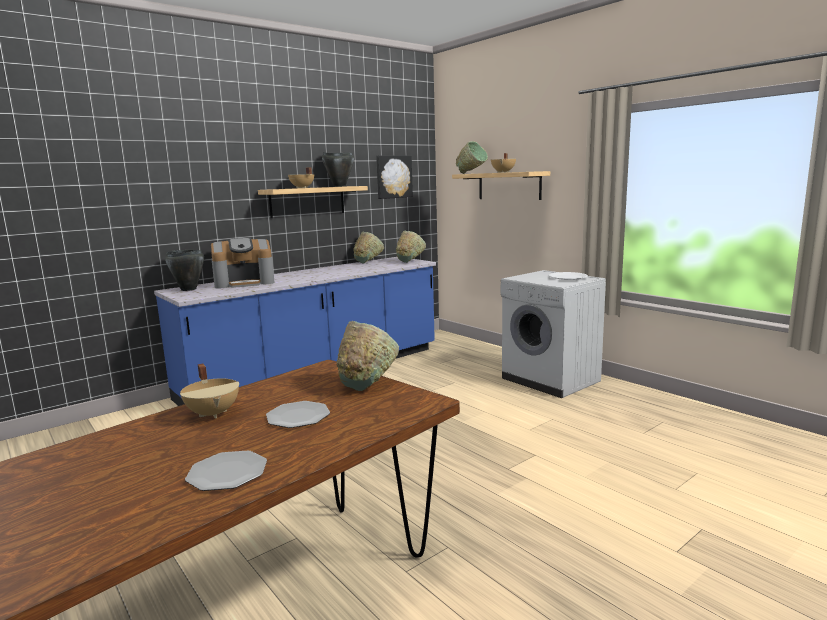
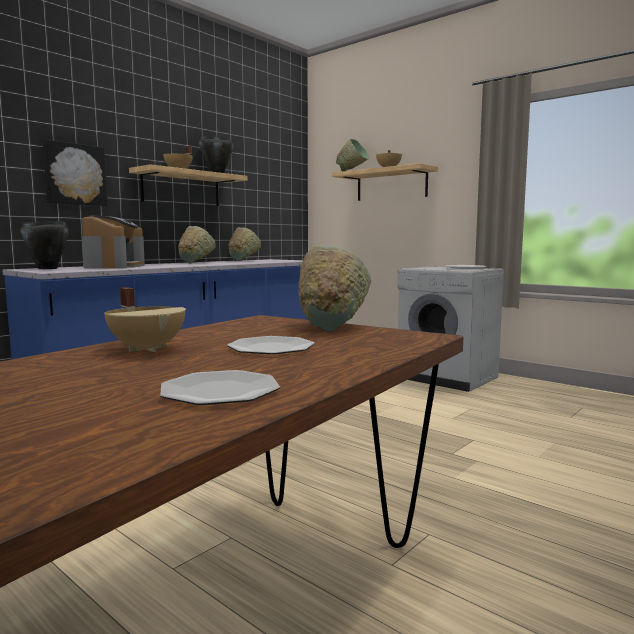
camera: 10 degrees left, 5 degrees down
coffee machine [211,238,275,288] -> coffee machine turned 60 degrees counterclockwise [82,215,145,269]
picture [376,155,413,199] -> picture moved to [43,139,108,206]
green bowl [396,231,426,263] -> green bowl moved to [178,226,216,264]

